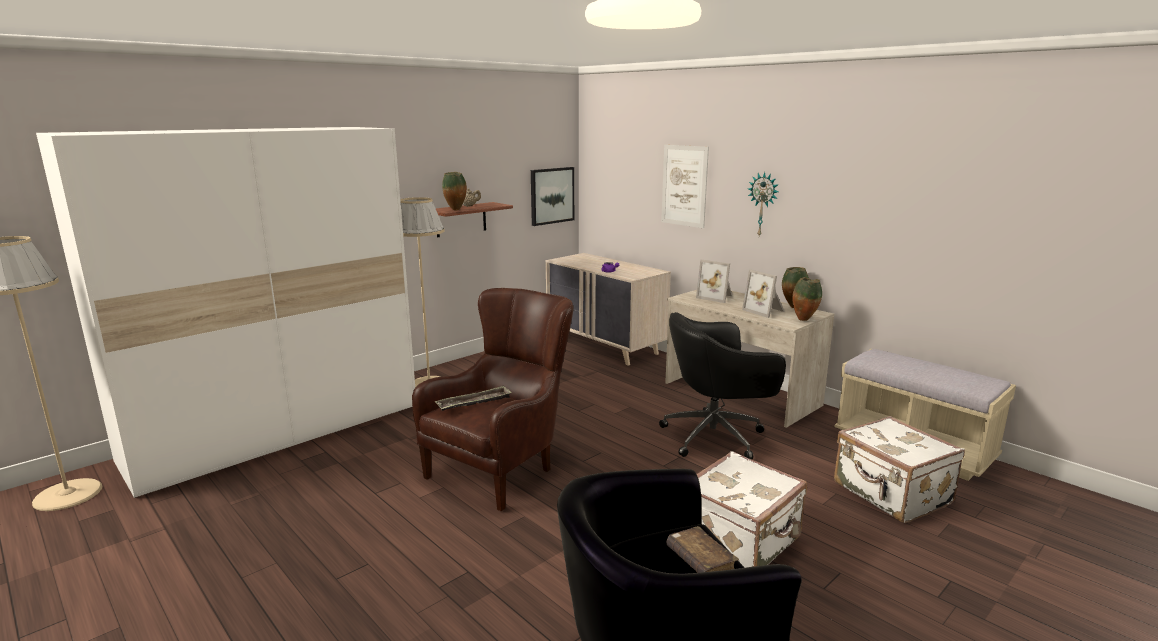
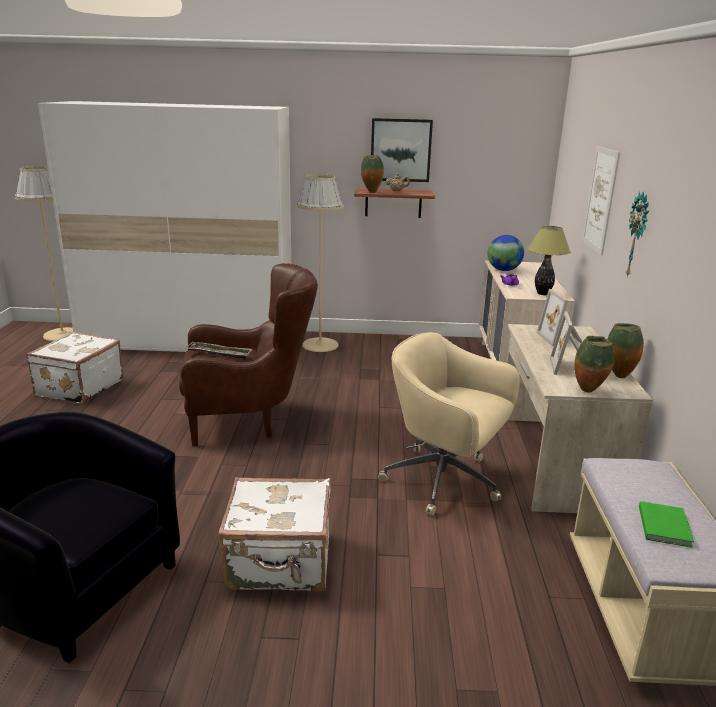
camera: 45 degrees right, 5 degrees up
picture [531,167,574,226] -> picture moved to [371,118,433,182]
black office chair [659,312,786,460] -> beige office chair [378,332,520,516]
brown book [666,526,739,573] -> none
white suitcase [834,416,965,523] -> white suitcase moved to [26,332,124,405]
none -> globe [487,235,524,271]
none -> table lamp [528,226,570,295]
none -> green book [639,501,694,548]

